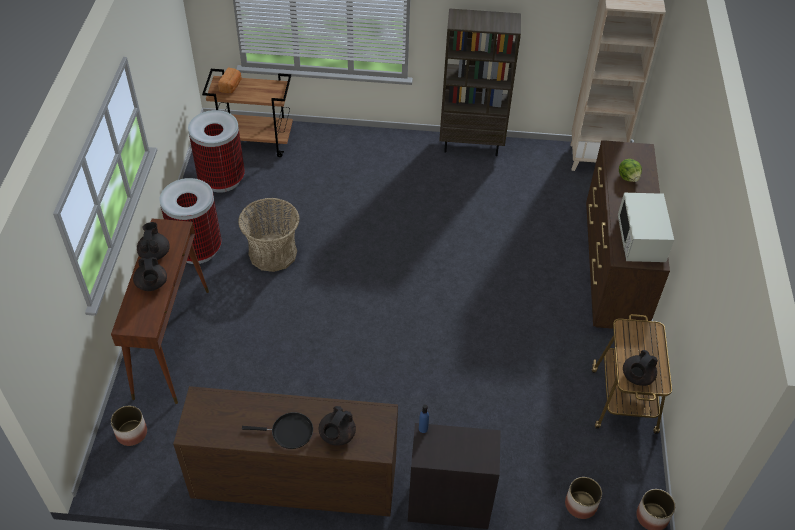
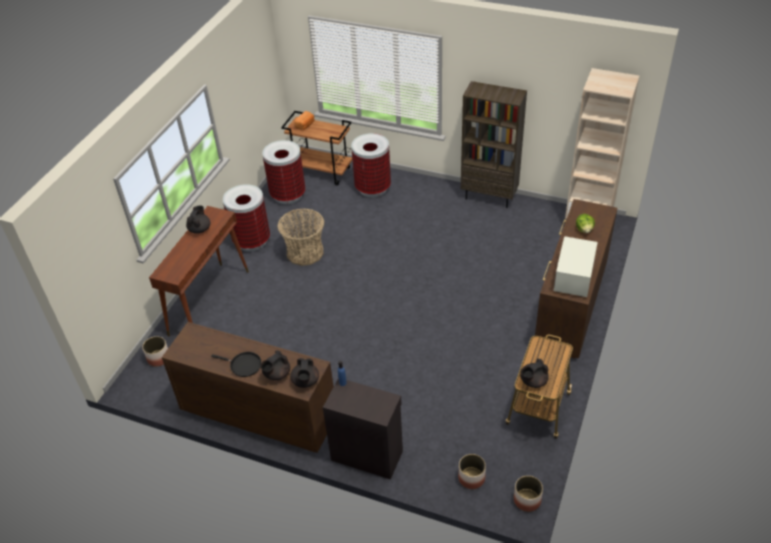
camera: 20 degrees right, 5 degrees down
black teapot [133,257,167,291] -> black teapot moved to [290,358,319,388]
none -> trash can [351,133,391,197]

